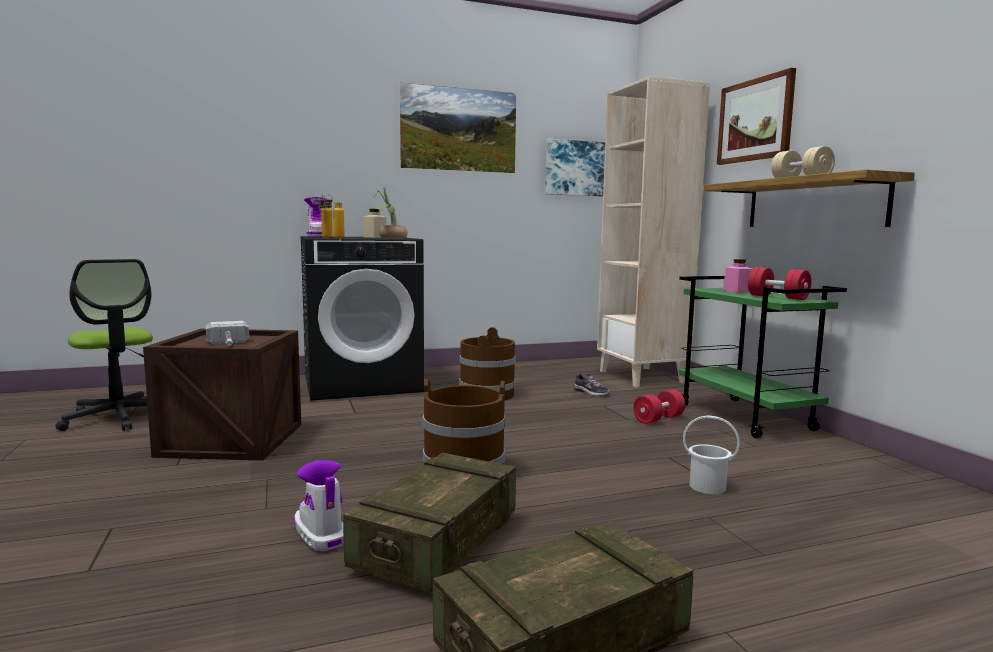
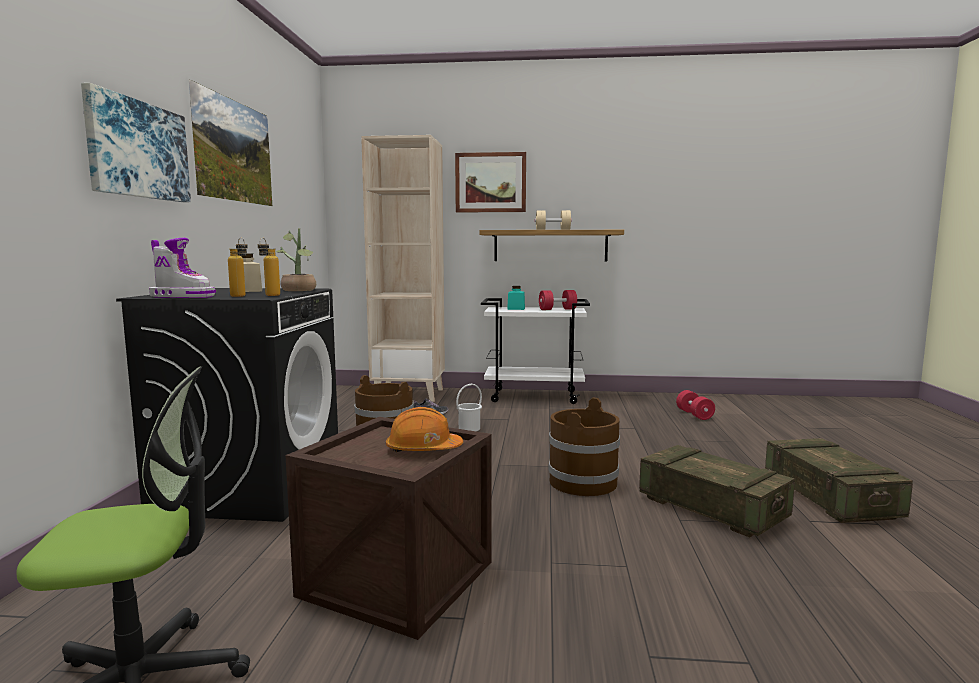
camera: 65 degrees left, 0 degrees up
hammer [206,321,249,346] -> orange hard hat [386,407,463,452]
boot [293,460,344,551] -> none
picture [545,139,605,197] -> picture moved to [81,83,191,202]
red dumbbell [633,389,685,424] -> red dumbbell moved to [676,390,715,420]
green cart [679,276,847,438] -> white cart [481,298,590,404]
white bucket [683,415,740,494] -> white bucket moved to [456,384,482,431]
pink jar [723,259,752,293] -> turquoise jar [507,286,525,310]

